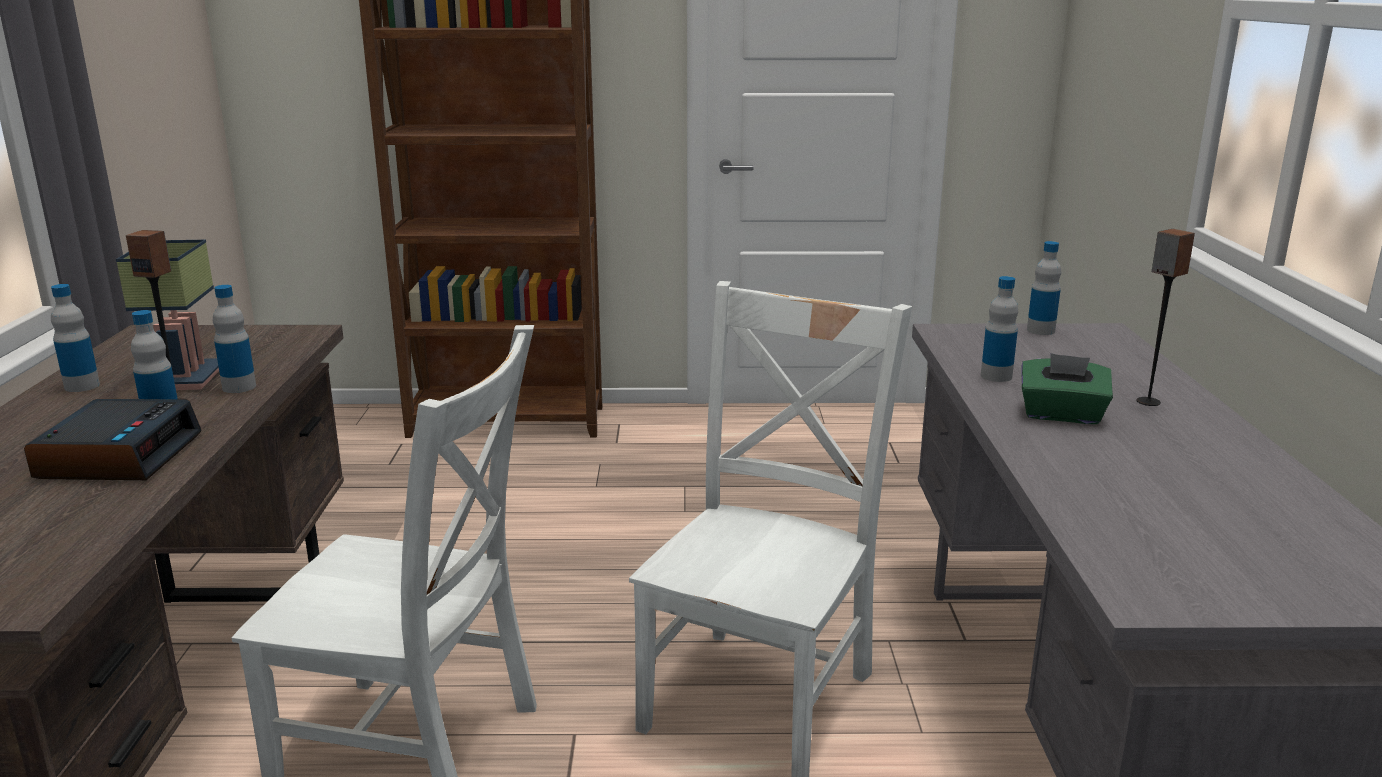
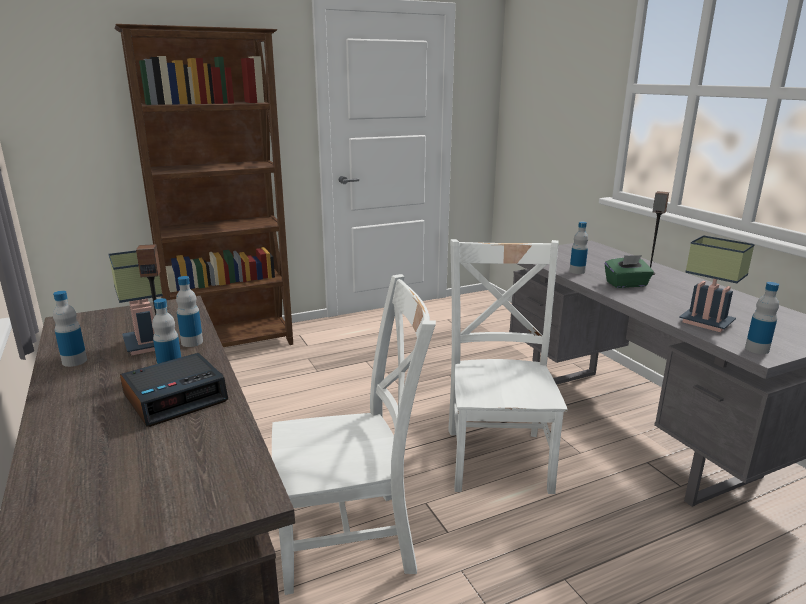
camera: 25 degrees left, 0 degrees up
alarm clock [24,399,202,480] -> alarm clock turned 75 degrees clockwise [120,353,228,427]
bottle [1027,241,1061,335] -> bottle moved to [745,282,779,354]
none -> table lamp [679,235,755,332]

